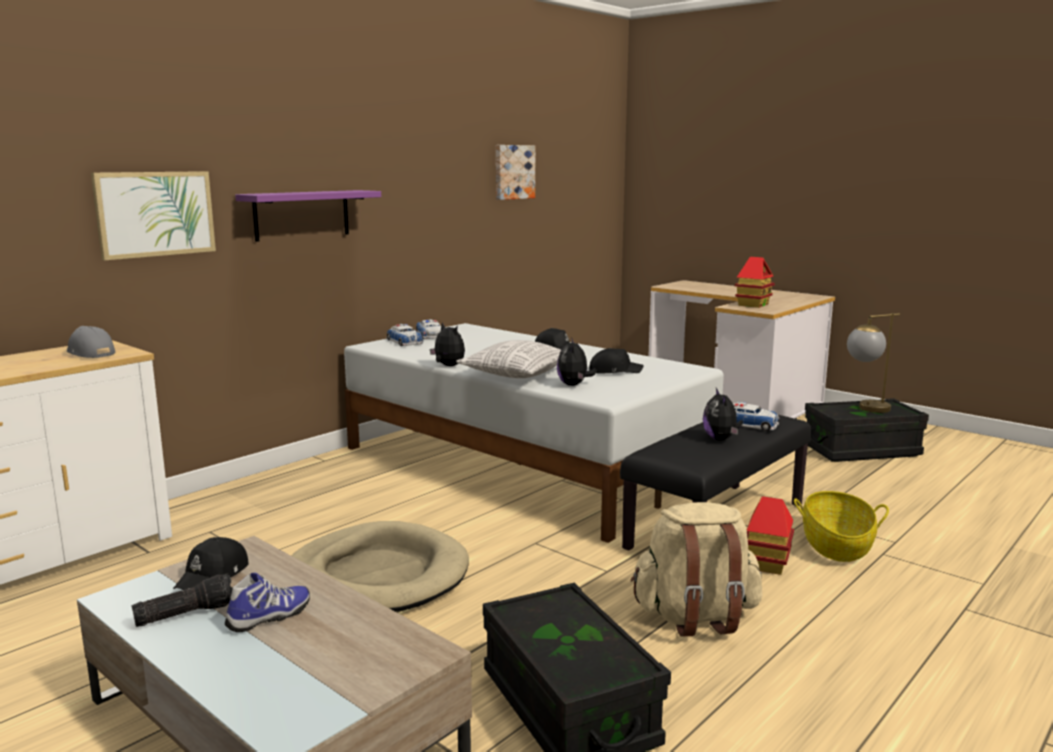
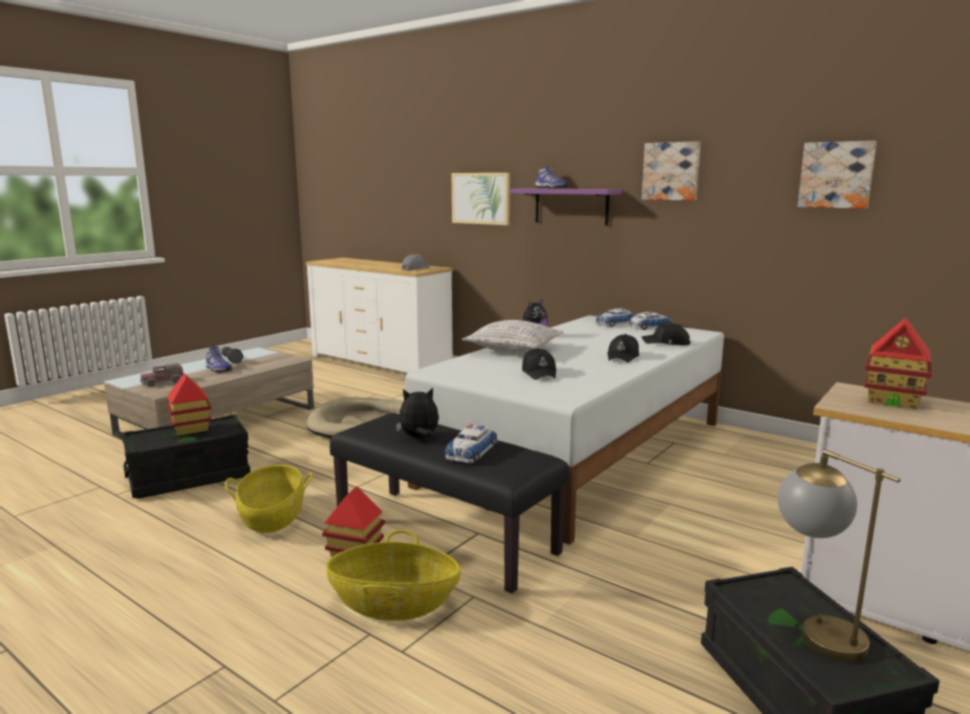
camera: 85 degrees right, 0 degrees up
black cap [173,537,248,590] -> black cap moved to [642,323,690,345]
plush toy [557,337,597,386] -> none
beige backpack [631,502,762,636] -> basket [225,465,313,533]
none -> toy truck [140,363,184,387]
none -> toy house [166,373,212,436]
none -> shoe [535,166,568,189]
none -> picture [642,141,701,201]

